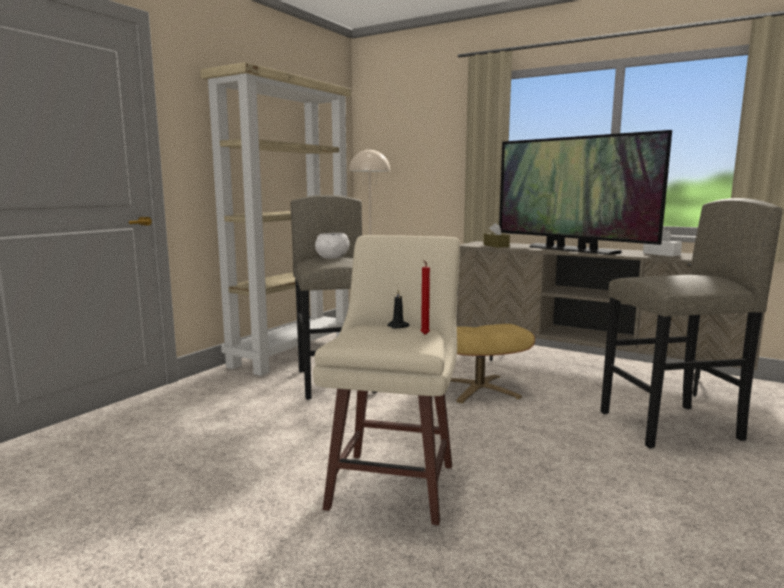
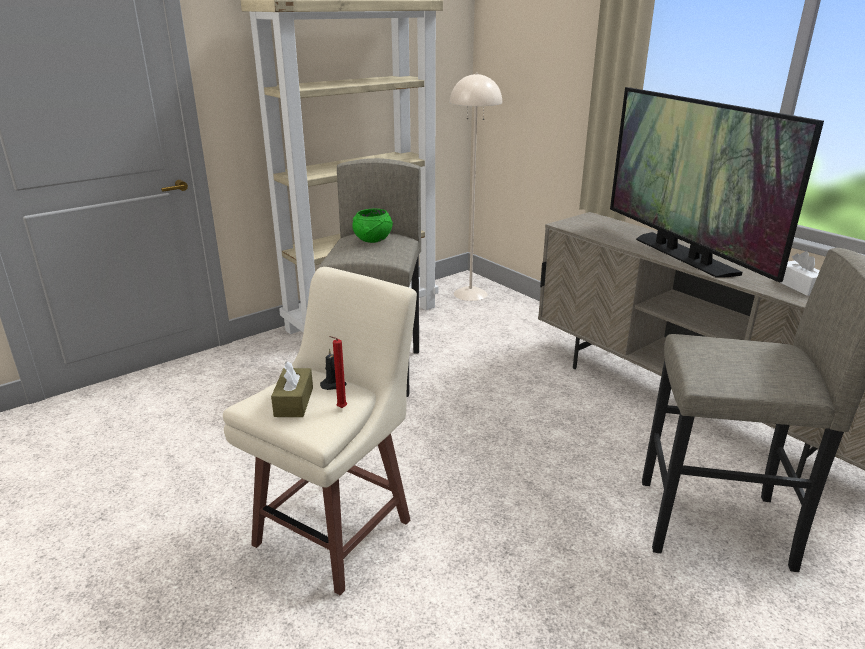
camera: 20 degrees right, 15 degrees up
white bowl [315,233,349,259] -> green bowl [352,209,393,243]
beige ottoman [450,324,535,403] -> none
brown tissue box [484,223,510,248] -> brown tissue box moved to [271,361,313,417]

